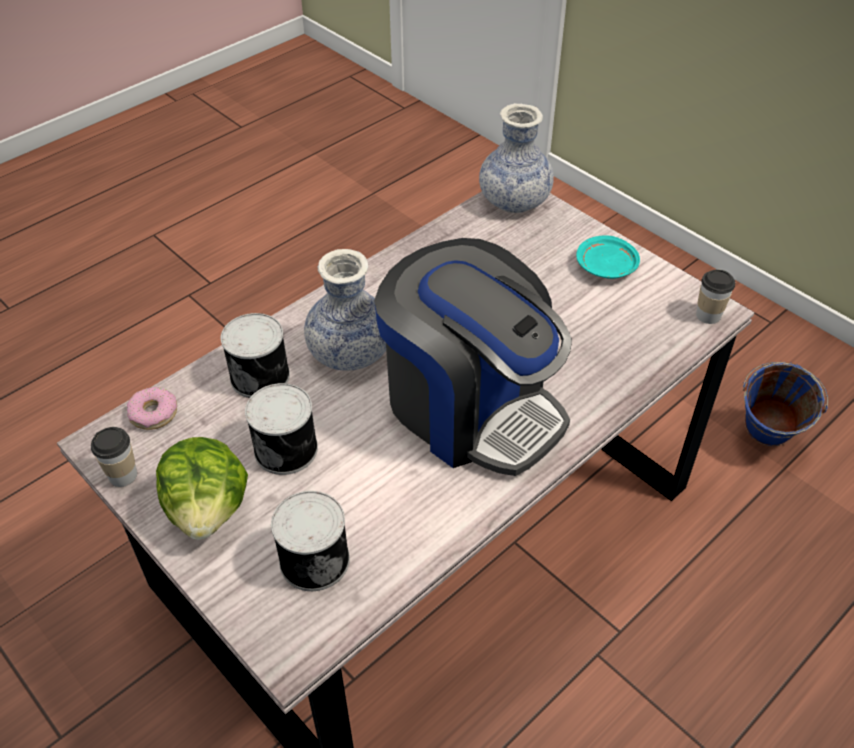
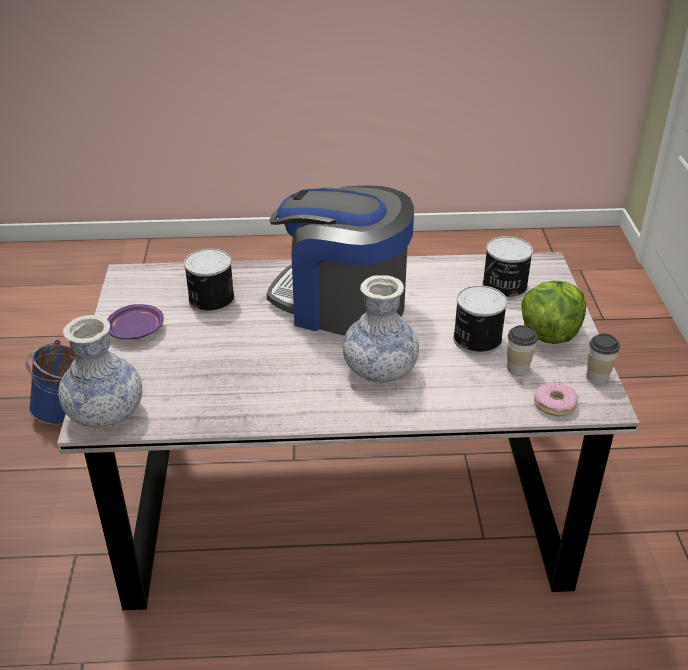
camera: 140 degrees left, 10 degrees down
can [221,313,290,398] -> can moved to [184,249,235,313]
coffee machine [374,238,572,476] -> coffee machine turned 60 degrees counterclockwise [267,186,414,336]
turquoise plate [576,235,640,279] -> purple plate [107,304,164,339]
cup [696,269,735,324] -> cup moved to [507,325,538,376]

